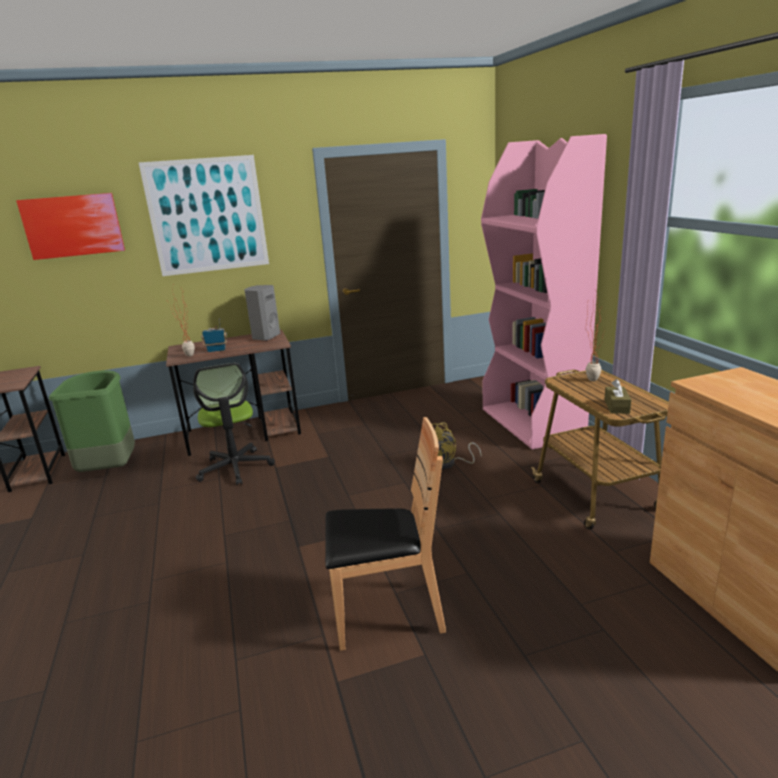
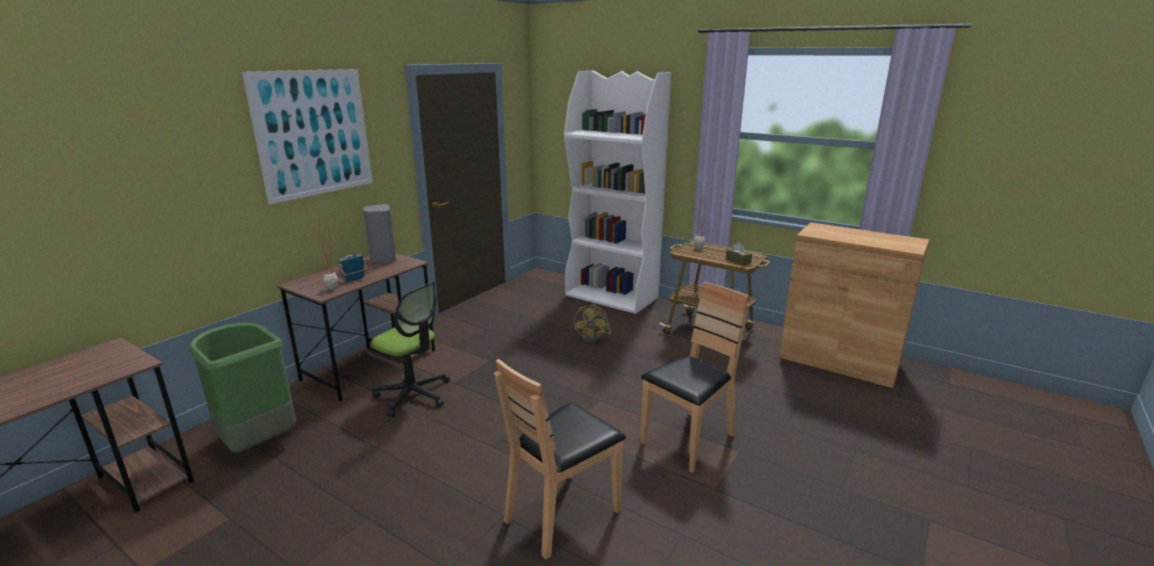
camera: 40 degrees left, 0 degrees up
picture [16,193,125,260] -> none
pink bookcase [481,134,607,450] -> white bookcase [564,71,671,314]
none -> brown chair [494,359,626,560]

